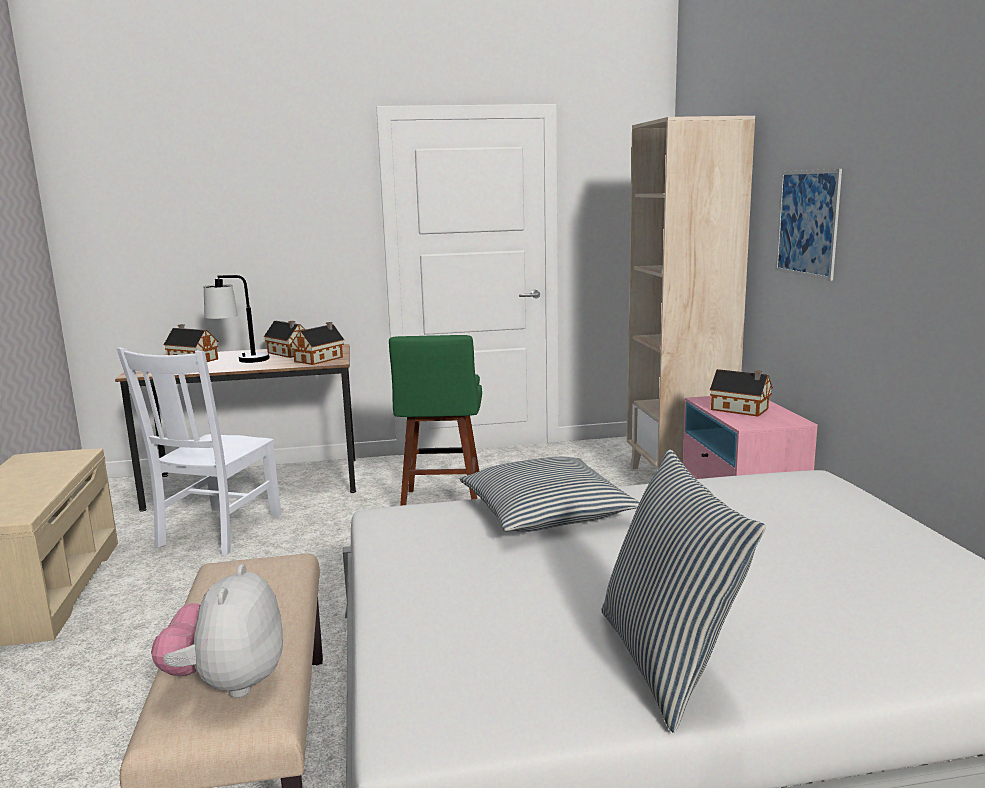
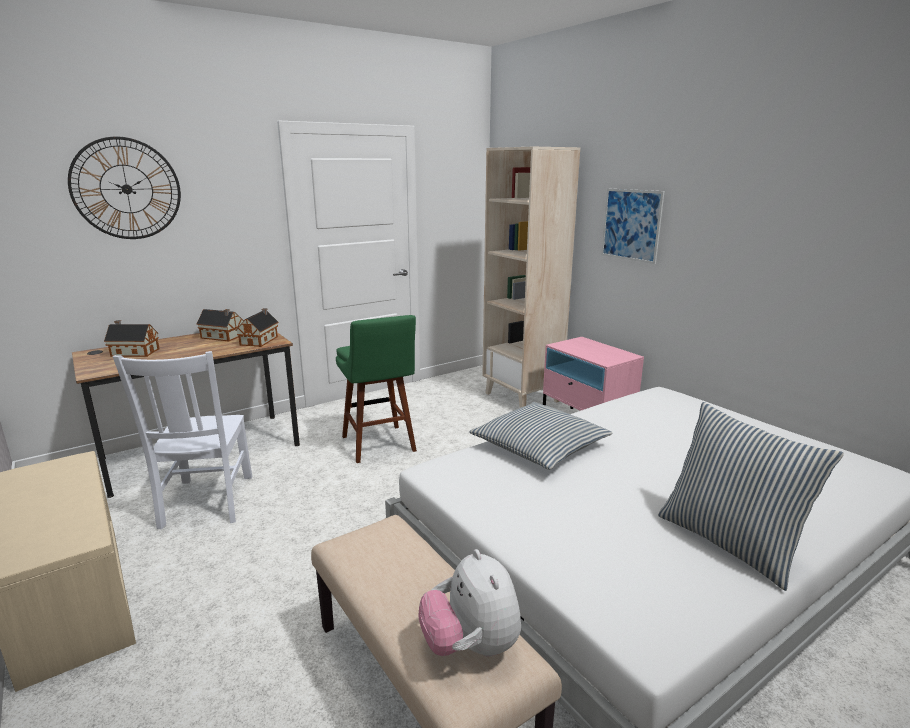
camera: 25 degrees left, 5 degrees up
table lamp [204,275,270,363] -> none
toy house [710,369,773,417] -> none
none -> wall clock [68,137,181,239]

